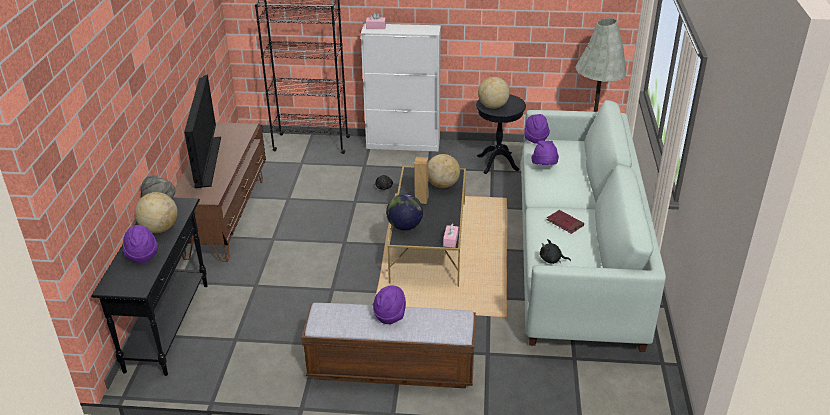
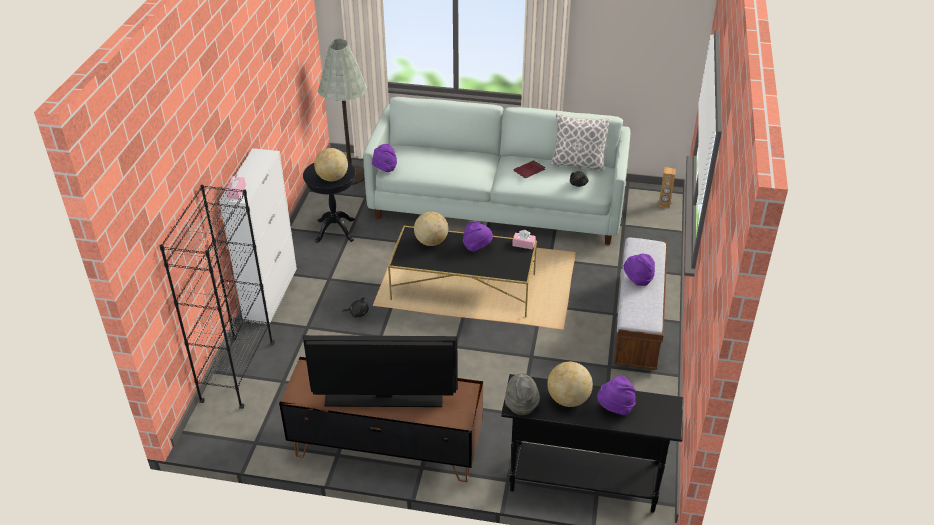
camera: 85 degrees left, 5 degrees up
globe [386,194,423,230] -> none
brown speaker [414,157,428,204] -> brown speaker moved to [658,167,676,208]
purple hat [532,140,559,165] -> purple hat moved to [463,221,493,252]
none -> pillow [550,113,610,171]

